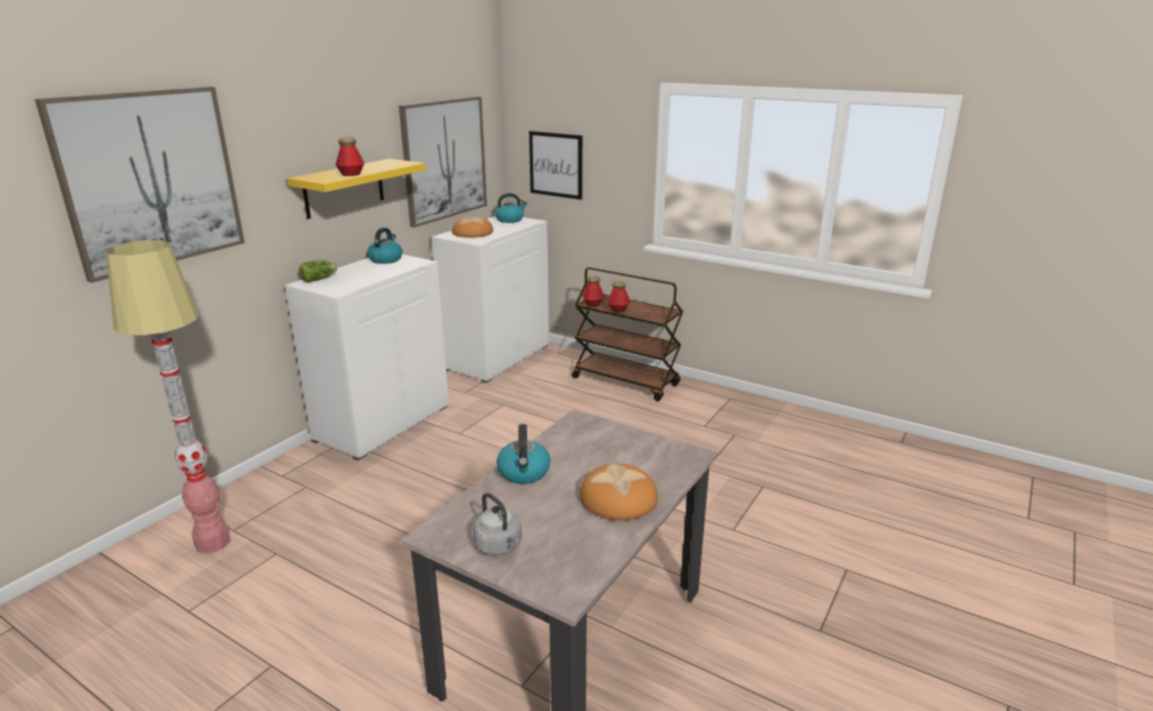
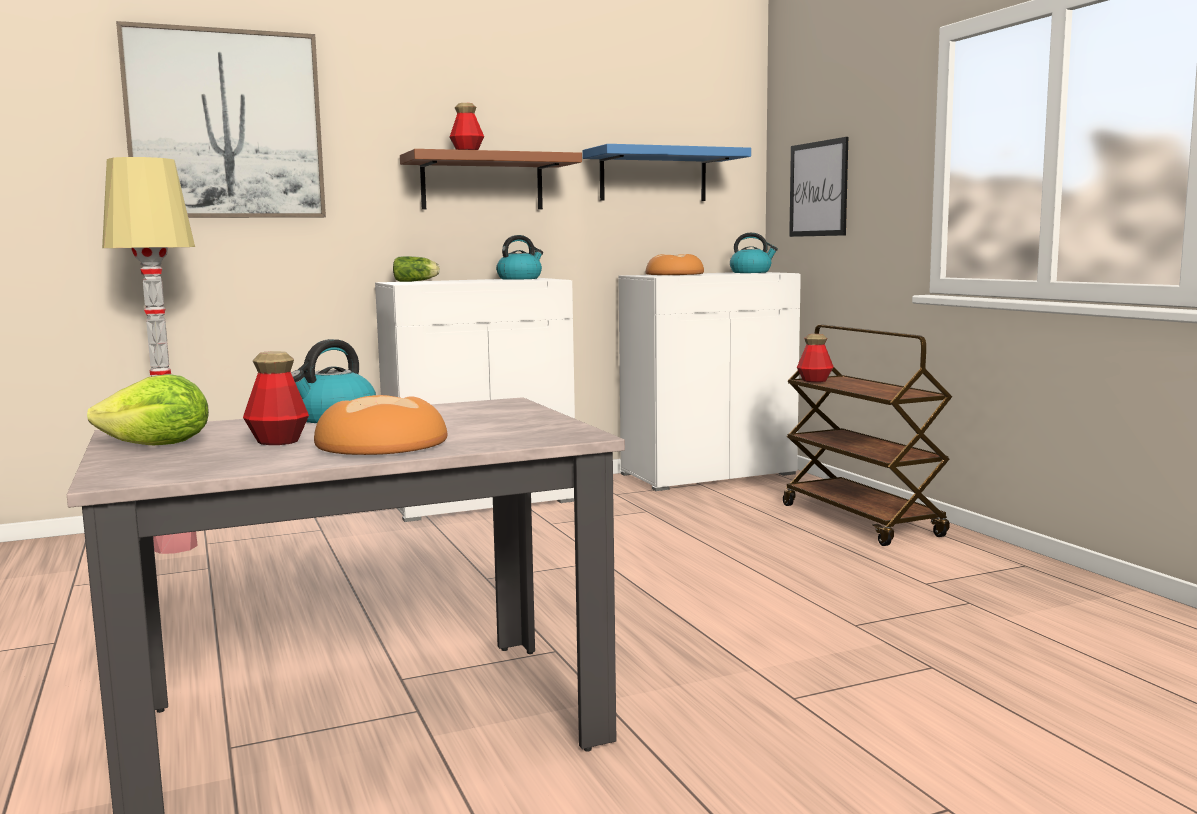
camera: 35 degrees right, 15 degrees down
yellow shelf [287,159,426,219] -> brown shelf [400,149,582,209]
picture [399,96,487,228] -> blue shelf [582,144,751,201]
grey kettle [473,493,522,555] -> lettuce [87,374,209,445]
bottle [607,281,630,312] -> bottle moved to [243,351,309,445]

